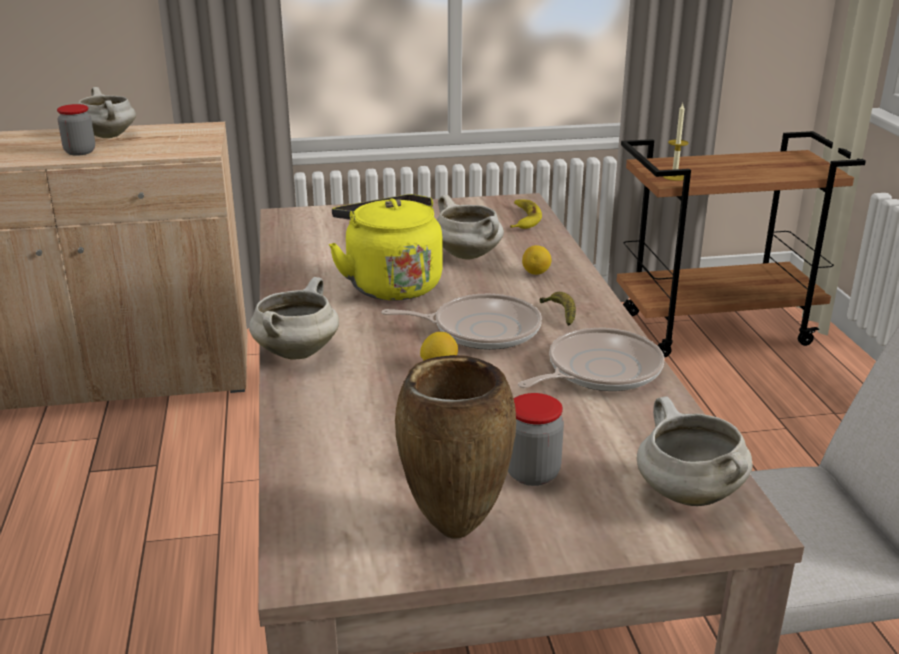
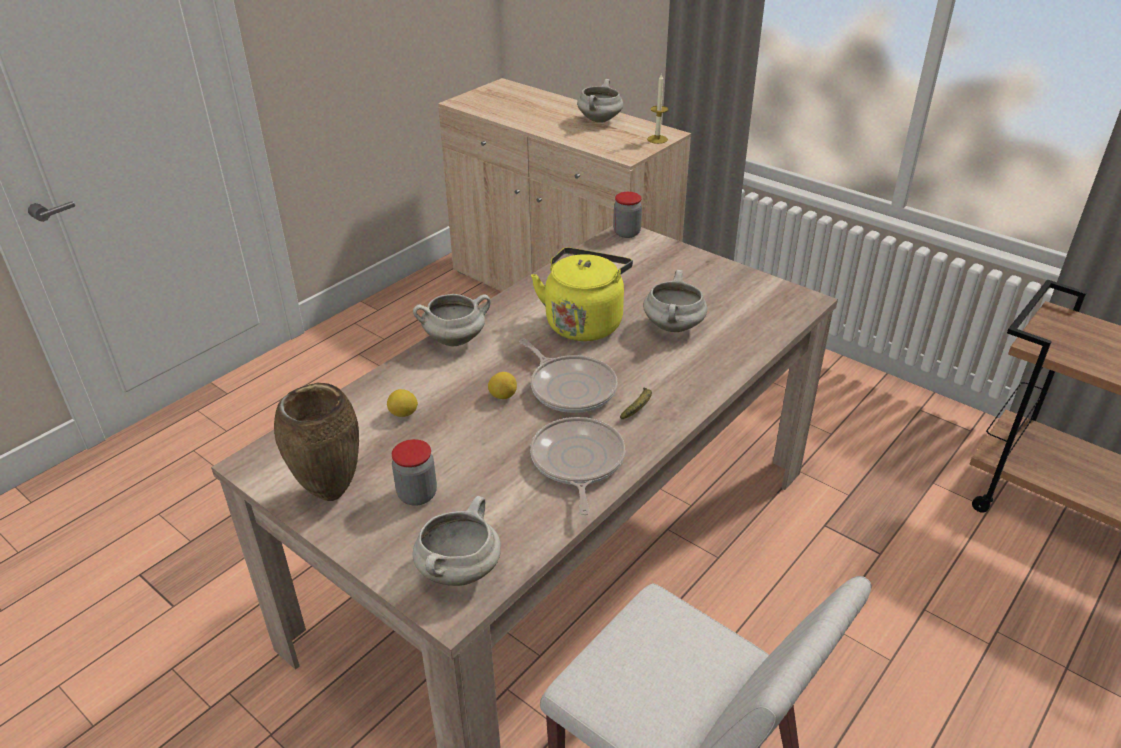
camera: 50 degrees right, 10 degrees up
jar [57,104,95,156] -> jar moved to [613,192,642,238]
banana [510,199,542,229] -> none
frying pan [518,328,664,391] -> frying pan turned 105 degrees counterclockwise [530,417,625,515]
lemon [522,245,551,275] -> lemon moved to [387,389,418,417]
candle [663,103,688,181] -> candle moved to [647,73,668,144]

